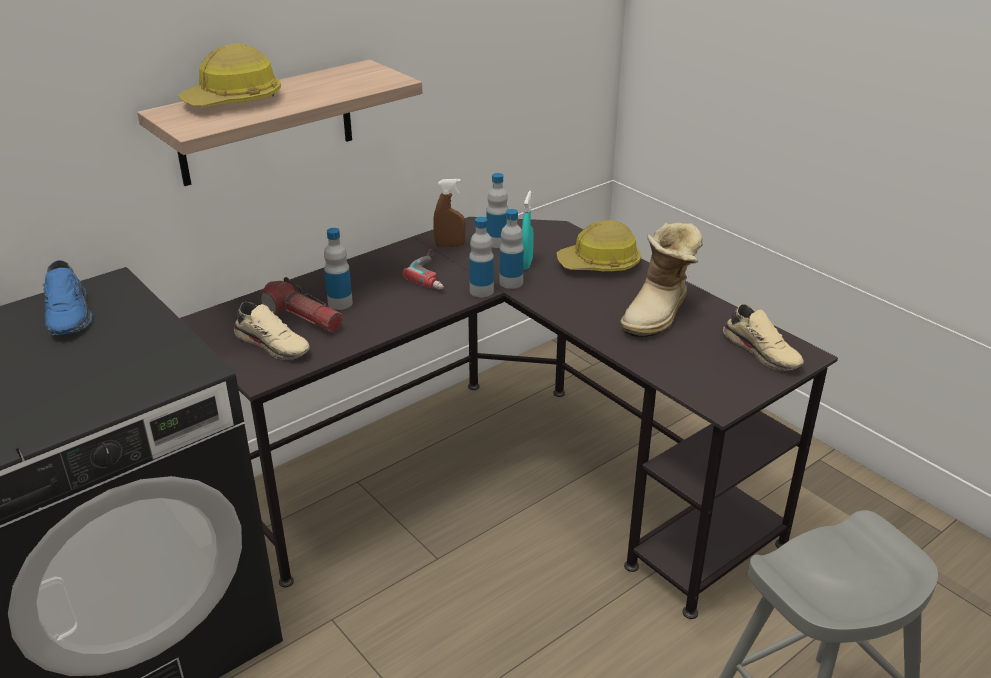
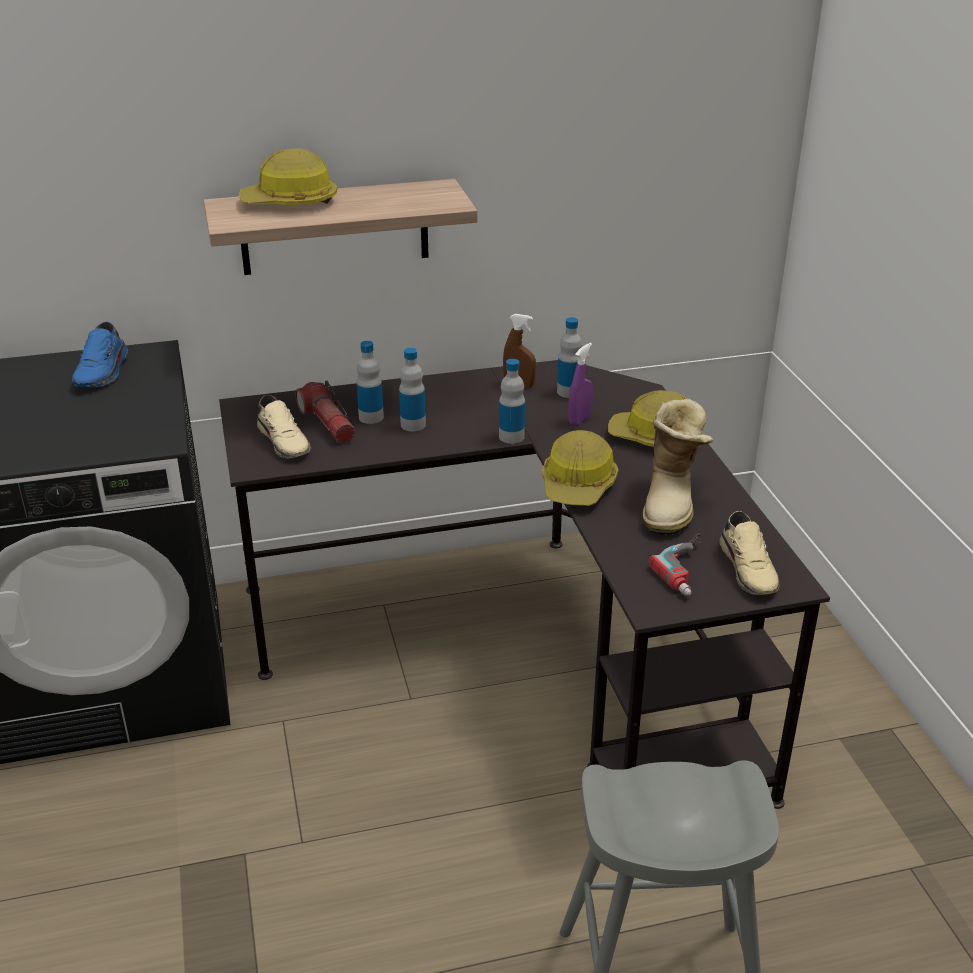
camera: 25 degrees right, 0 degrees up
power drill [403,249,444,290] -> power drill moved to [649,533,701,596]
bottle [500,209,524,289] -> bottle moved to [399,348,426,432]
turquoise spray bottle [522,191,534,269] -> purple spray bottle [568,343,593,426]
boot [620,223,703,338] -> boot turned 45 degrees counterclockwise [642,399,714,536]
none -> hard hat [542,430,619,506]

